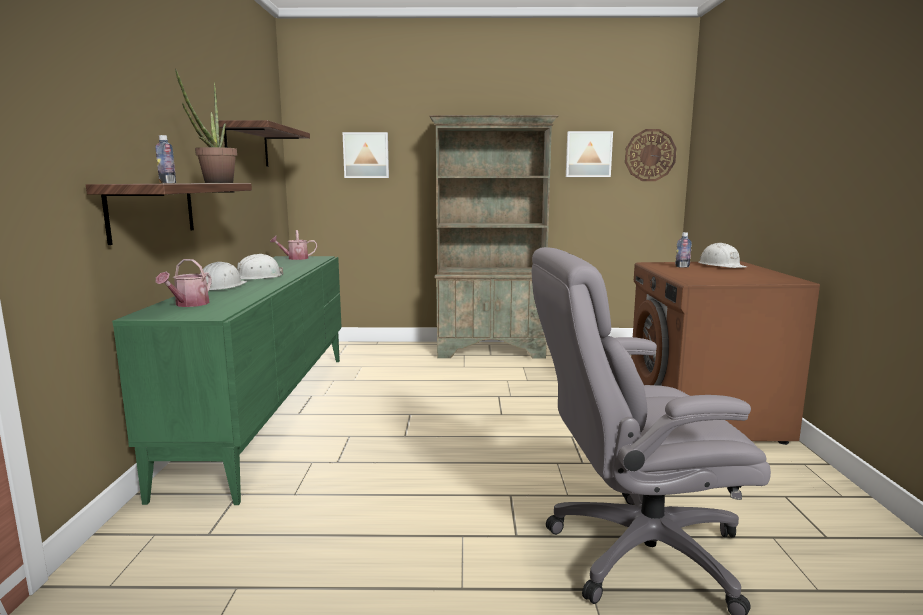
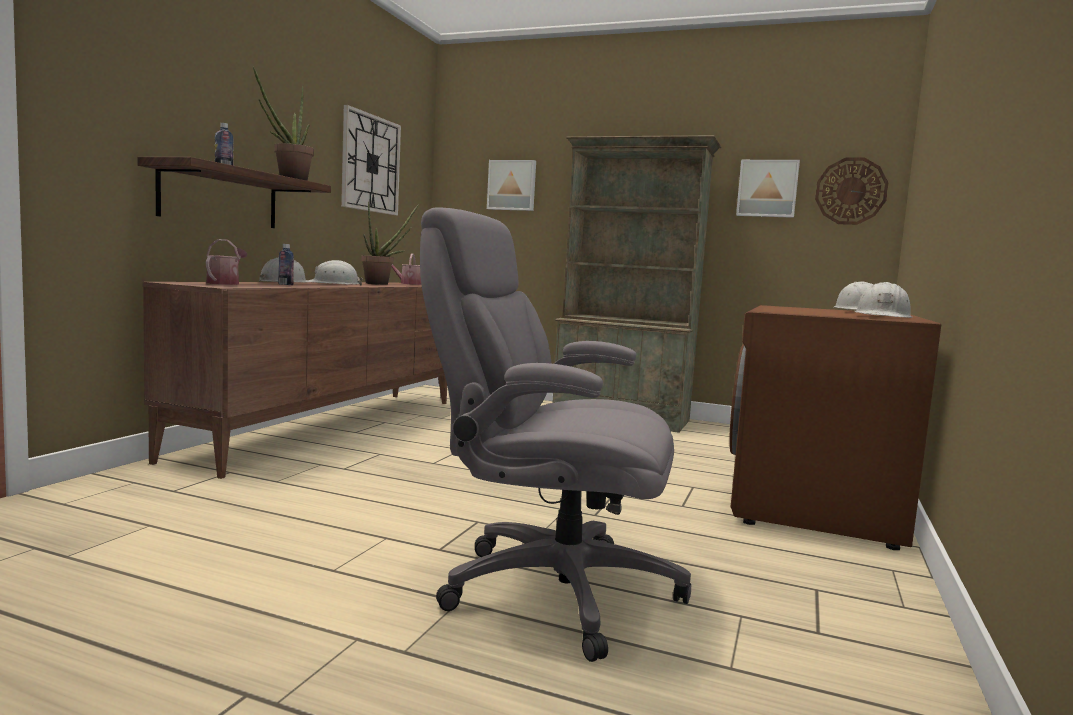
camera: 20 degrees right, 5 degrees down
green cabinet [112,256,342,505] -> brown cabinet [143,282,447,479]
watering can [156,259,212,307] -> watering can turned 150 degrees clockwise [206,239,247,285]
shelf [218,120,310,167] -> wall clock [341,105,401,215]
bottle [675,232,692,267] -> bottle moved to [278,244,294,285]
none -> potted plant [361,202,419,285]
none -> white hard hat [854,282,912,318]

